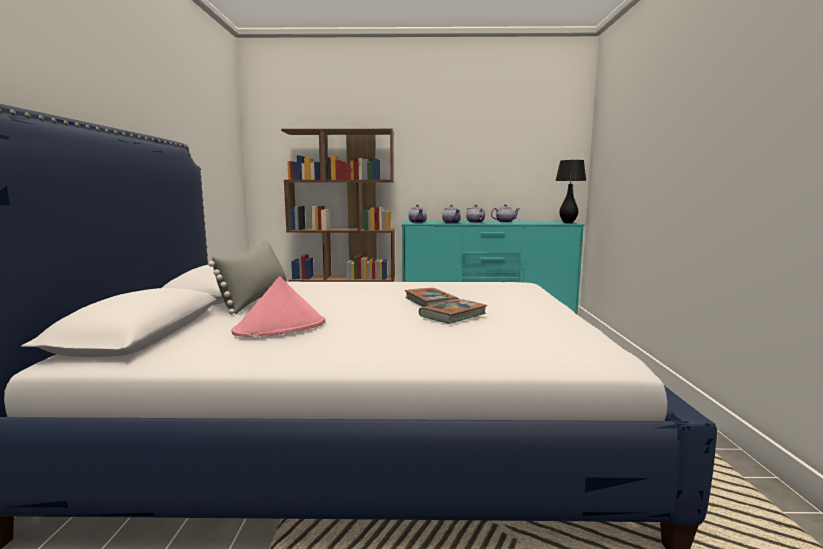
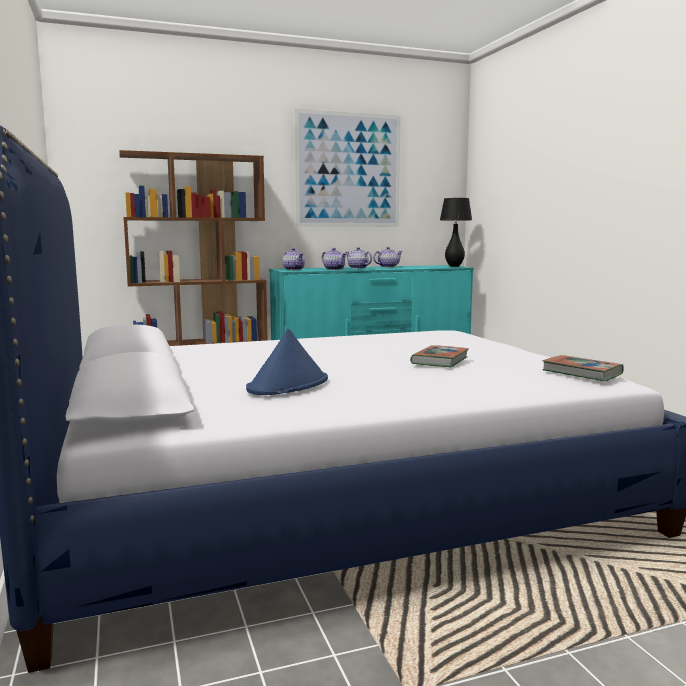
camera: 20 degrees left, 0 degrees up
grey pillow [208,240,286,314] -> none
pink hat [232,277,326,337] -> blue hat [246,329,328,395]
book [405,288,459,307] -> book moved to [543,355,624,382]
none -> picture [294,109,400,227]

